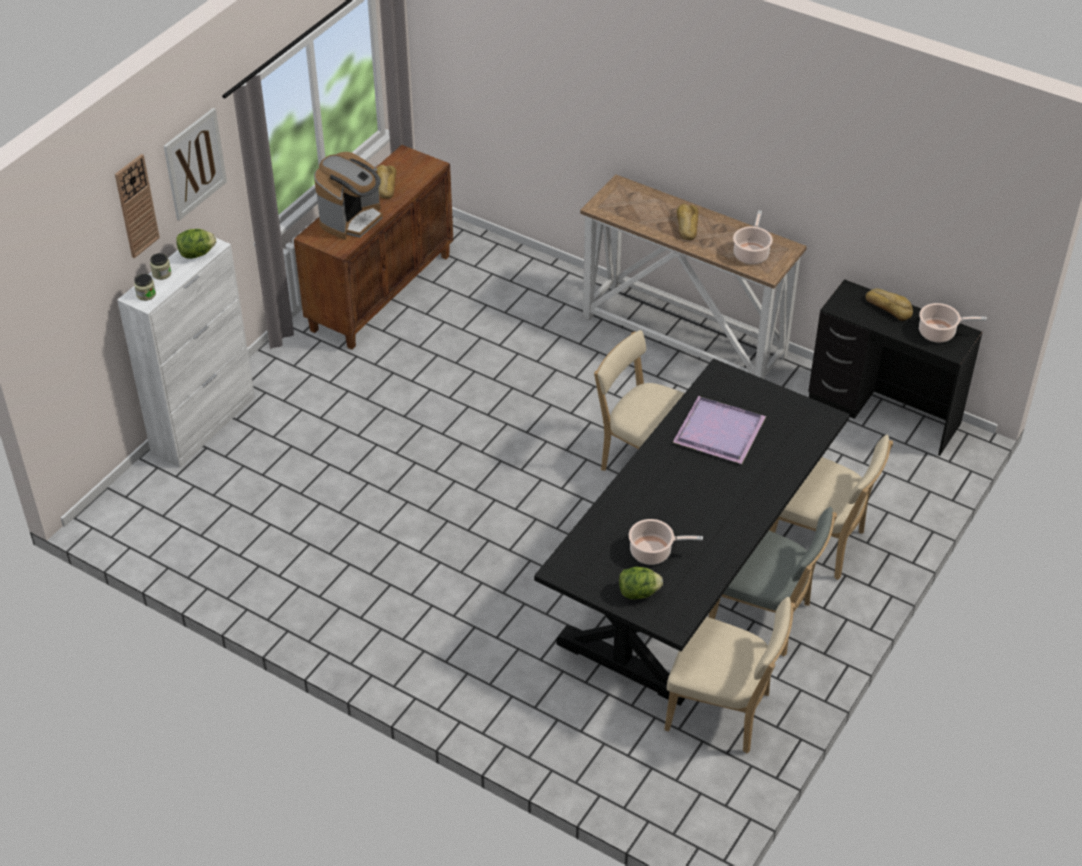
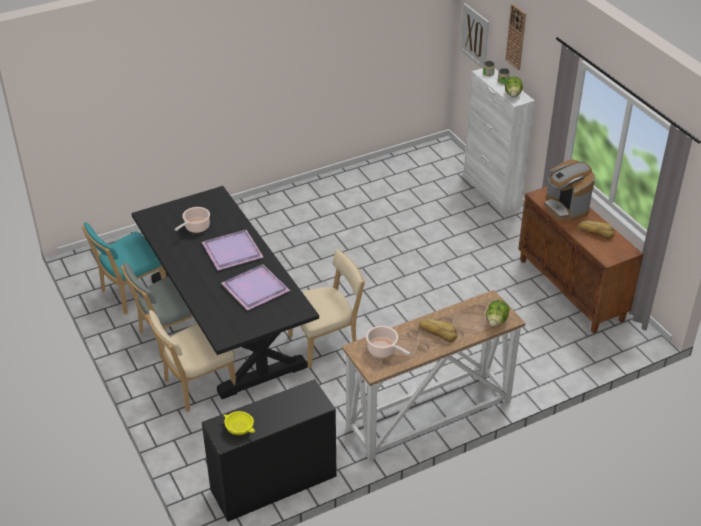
camera: 120 degrees right, 5 degrees down
picture [164,108,227,221] -> picture moved to [460,3,489,68]
lettuce [619,566,663,599] -> lettuce moved to [486,300,510,326]
beige chair [664,597,795,753] -> turquoise chair [82,222,167,315]
bread [866,288,913,321] -> none
cooking pot [919,303,987,343] -> yellow bowl [223,411,255,435]
none -> purple tray [202,230,263,270]

